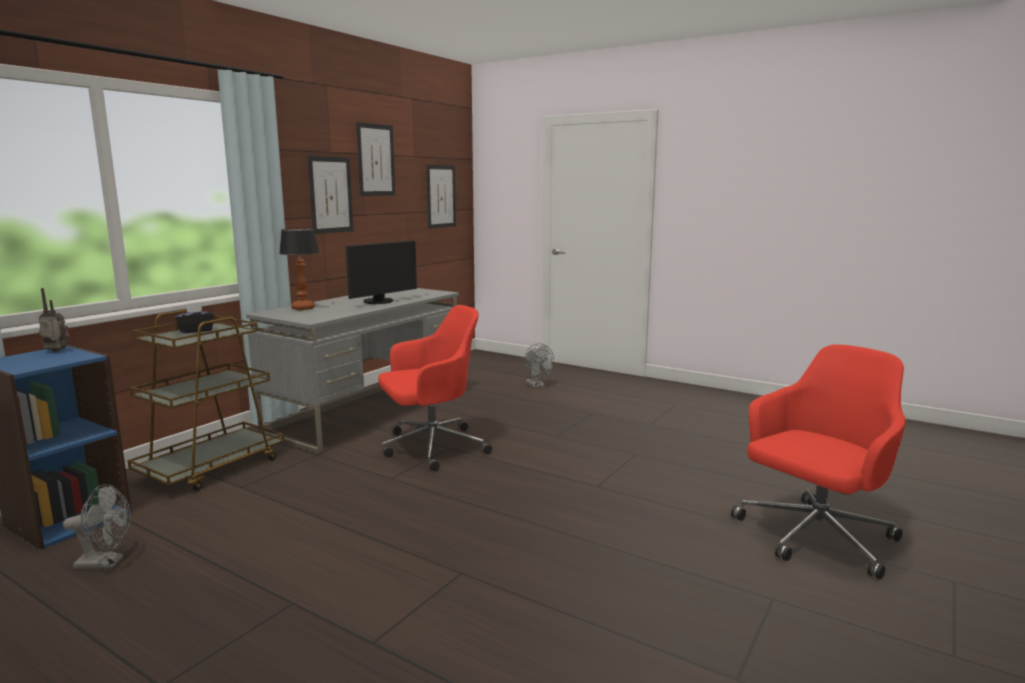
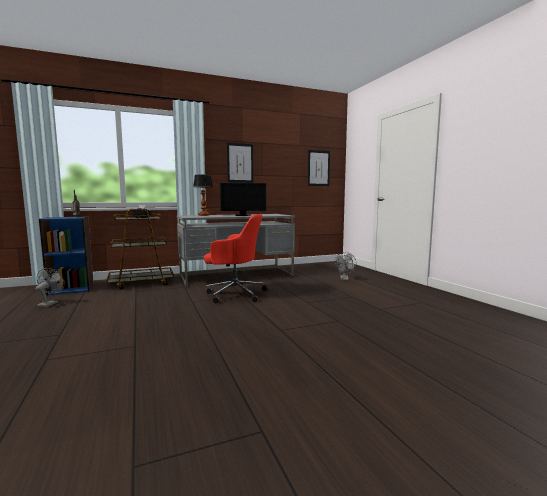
camera: 35 degrees right, 5 degrees down
grey fan [63,484,131,569] -> grey fan turned 120 degrees counterclockwise [36,268,65,307]
picture [356,122,395,196] -> none
red office chair [731,344,906,579] -> none

